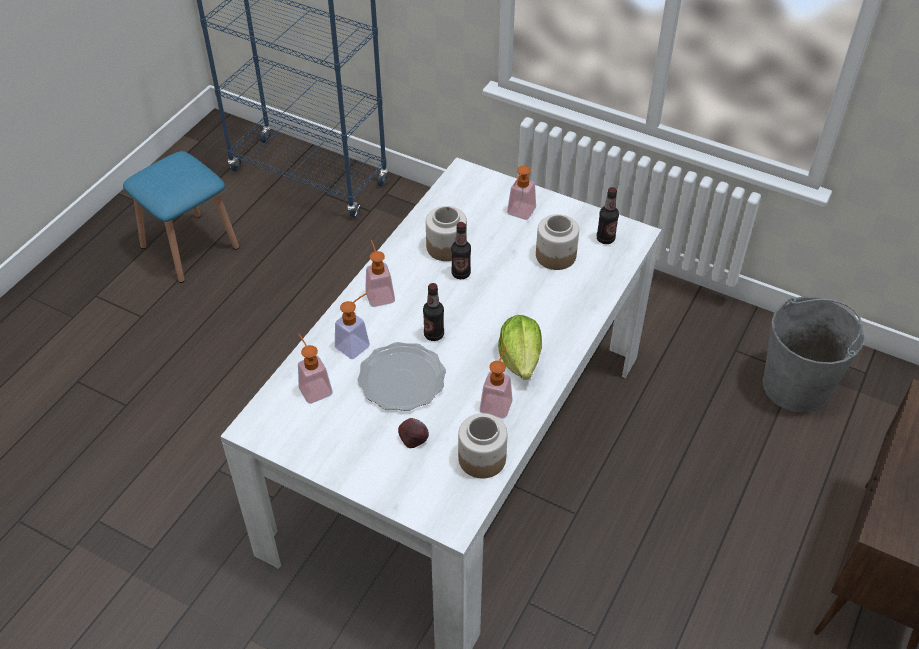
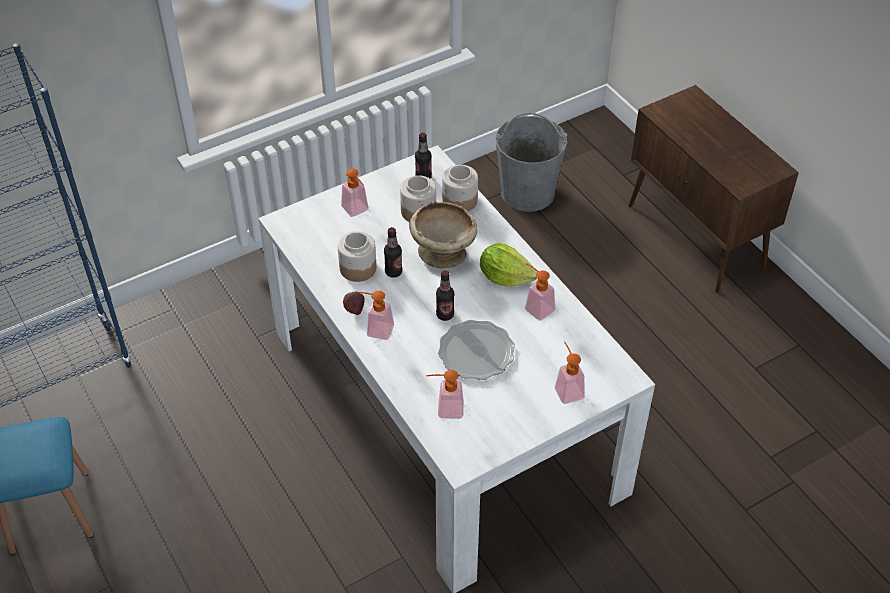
camera: 60 degrees left, 0 degrees up
soap dispenser [335,293,370,359] -> soap dispenser moved to [555,341,585,404]
apple [398,418,429,448] -> apple moved to [343,292,365,315]
jar [458,413,508,478] -> jar moved to [442,165,478,211]
none -> beige bowl [409,201,477,269]

